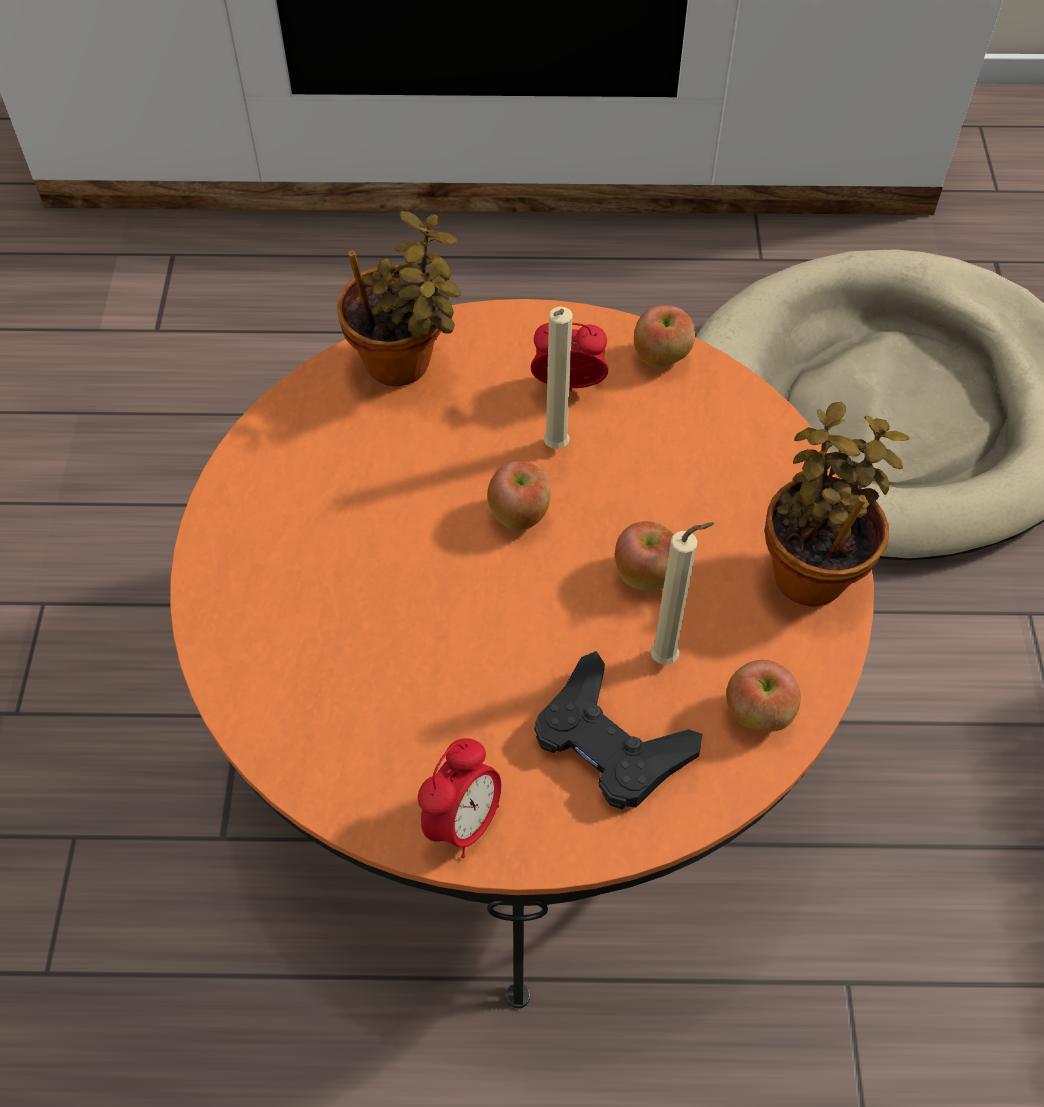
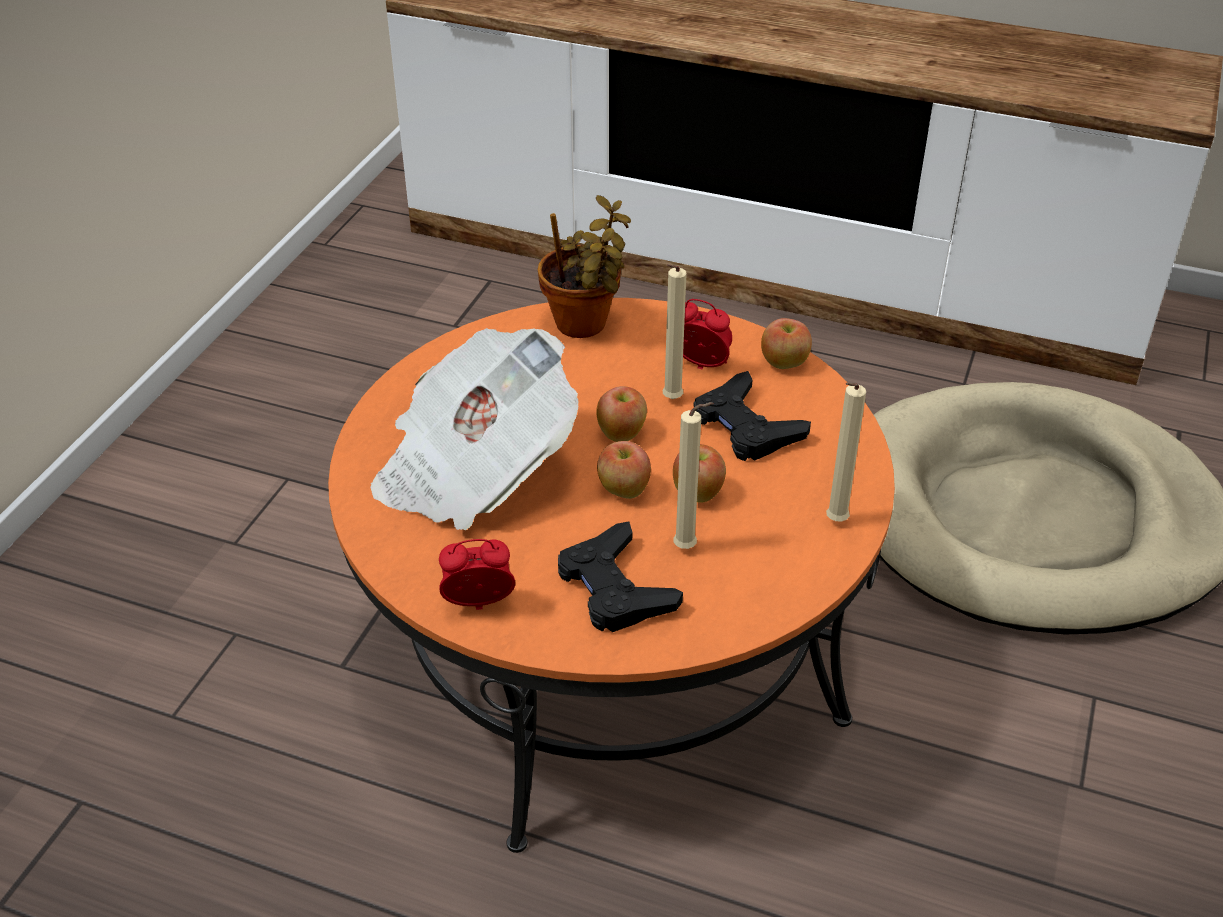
camera: 20 degrees right, 15 degrees down
alarm clock [418,738,501,858] -> alarm clock turned 150 degrees counterclockwise [439,539,515,610]
apple [726,660,801,732] -> apple moved to [597,441,651,499]
potted plant [765,402,909,607] -> beige candle [826,382,866,521]
none -> newspaper [370,328,579,530]
none -> black game controller [694,371,811,461]

